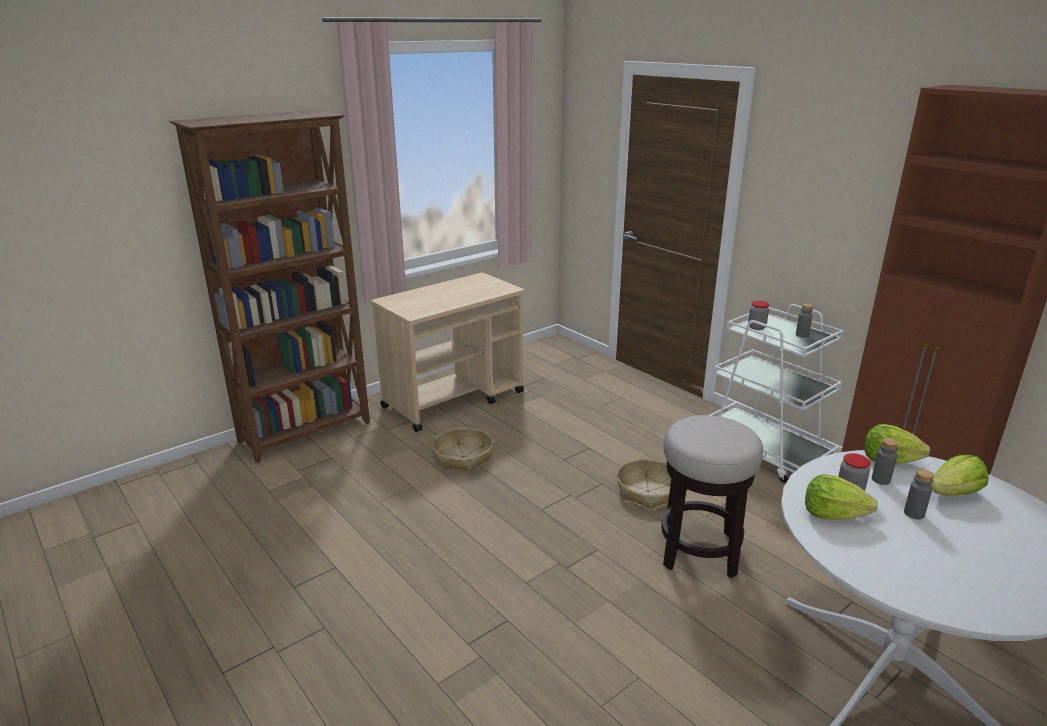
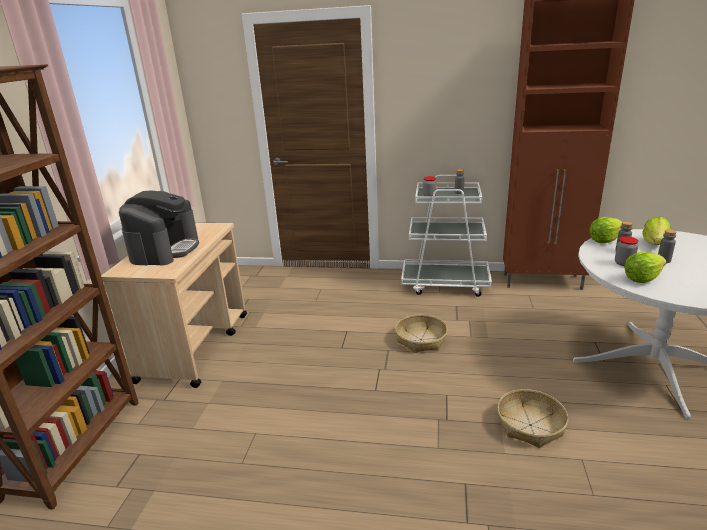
camera: 40 degrees left, 0 degrees up
basket [433,427,493,471] -> basket moved to [497,389,568,448]
stool [661,415,763,578] -> none
none -> coffee machine [119,190,199,266]

